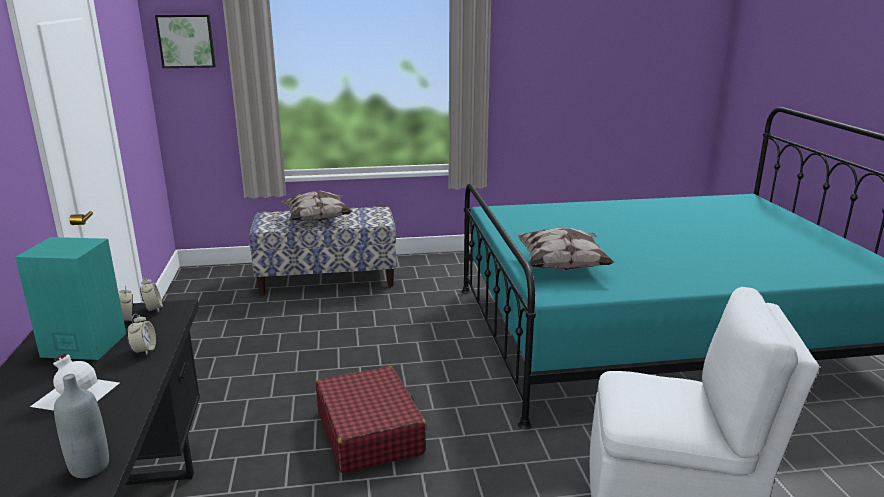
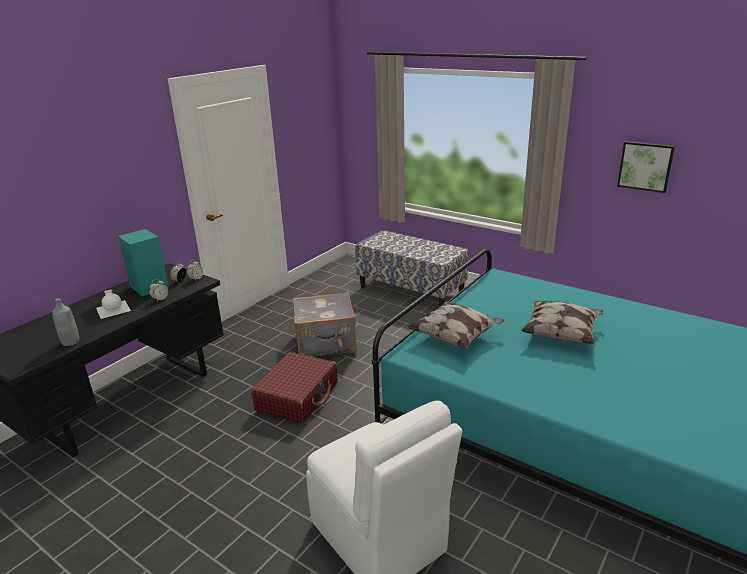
camera: 45 degrees right, 5 degrees up
picture [155,15,216,68] -> picture moved to [617,141,675,193]
pillow [282,191,353,222] -> pillow moved to [521,300,604,344]
none -> grey suitcase [293,292,356,357]

